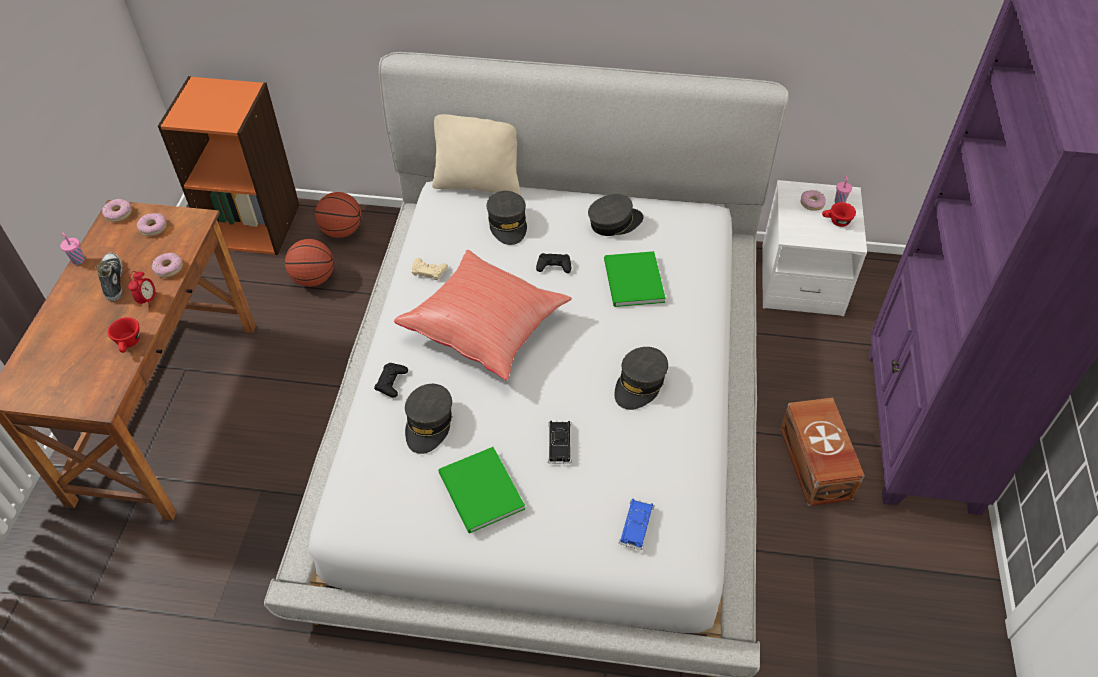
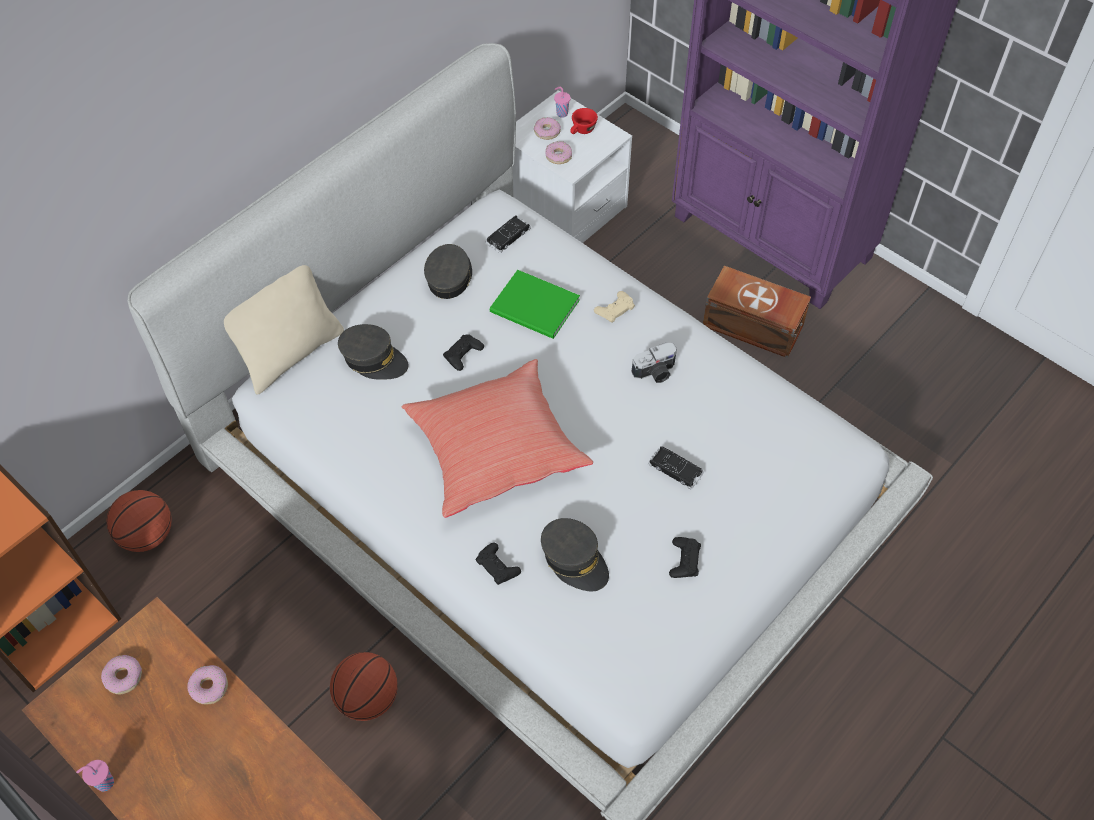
camera: 55 degrees left, 5 degrees up
shoe [95,252,123,301] -> none
donut [102,199,132,222] -> donut moved to [546,141,572,164]
red cup [108,317,140,353] -> none
alarm clock [128,271,157,307] -> none
basketball [285,239,334,287] -> basketball moved to [330,652,398,721]
beige game controller [412,258,448,280] -> beige game controller moved to [594,291,635,323]
green book [438,447,525,533] -> black game controller [669,537,701,578]
grey cap [614,347,668,410] -> camera [631,342,677,383]
blue toy car [619,498,654,550] -> none
none -> black toy car [485,215,531,253]

